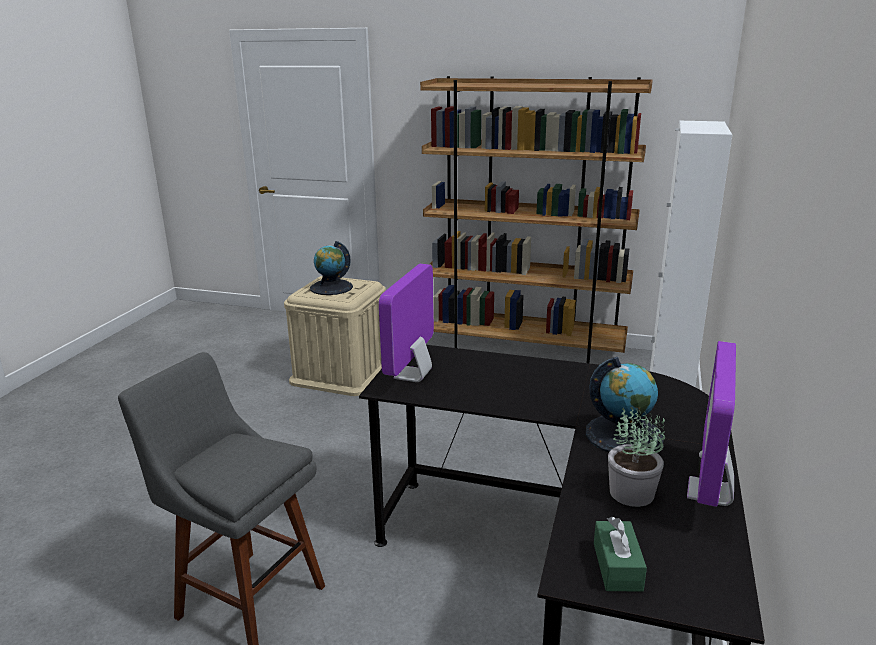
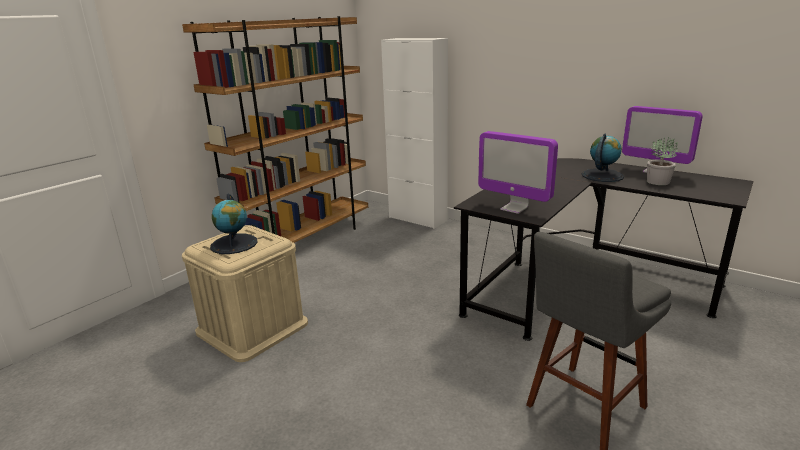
camera: 70 degrees left, 0 degrees up
green tissue box [594,517,647,592] -> none

